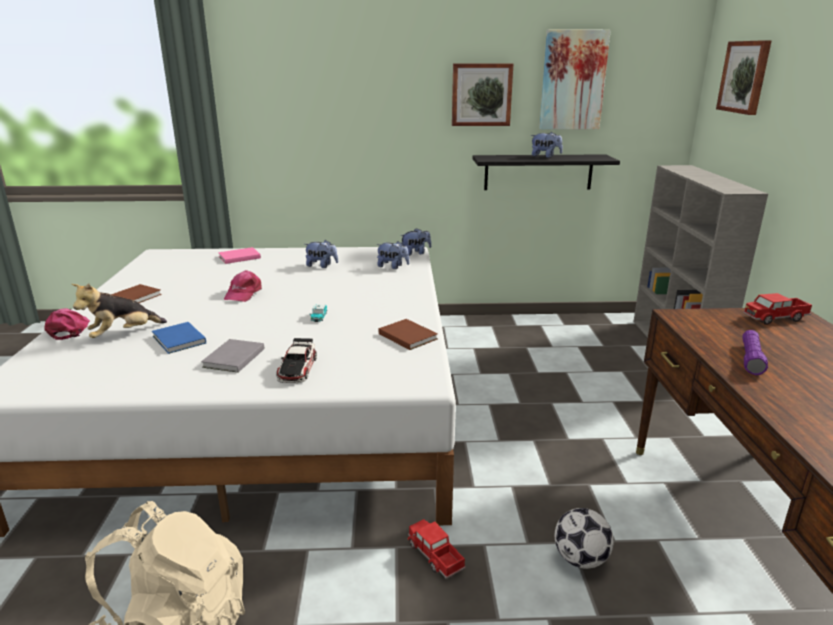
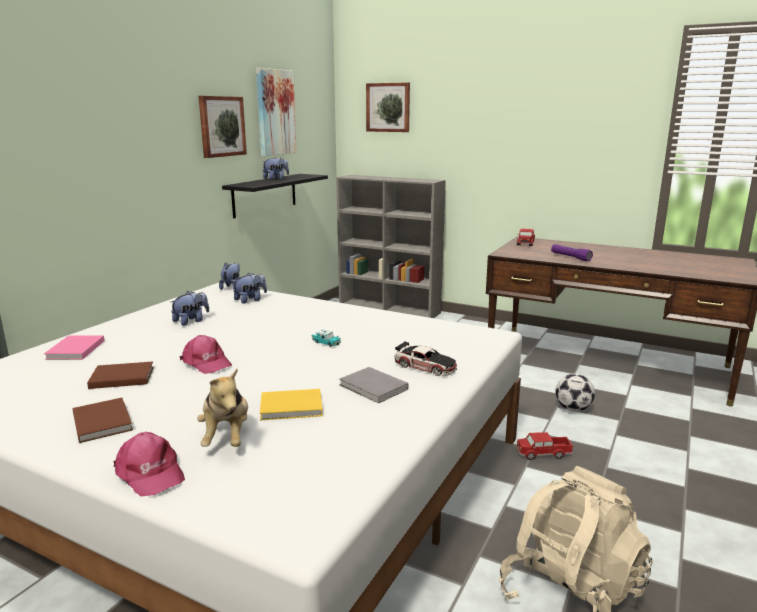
camera: 60 degrees left, 5 degrees down
pink cap [44,308,90,340] -> pink cap turned 150 degrees counterclockwise [113,432,185,496]
blue book [152,322,206,354] -> yellow book [260,389,323,420]
brown book [379,319,438,350] -> brown book moved to [87,361,154,389]

